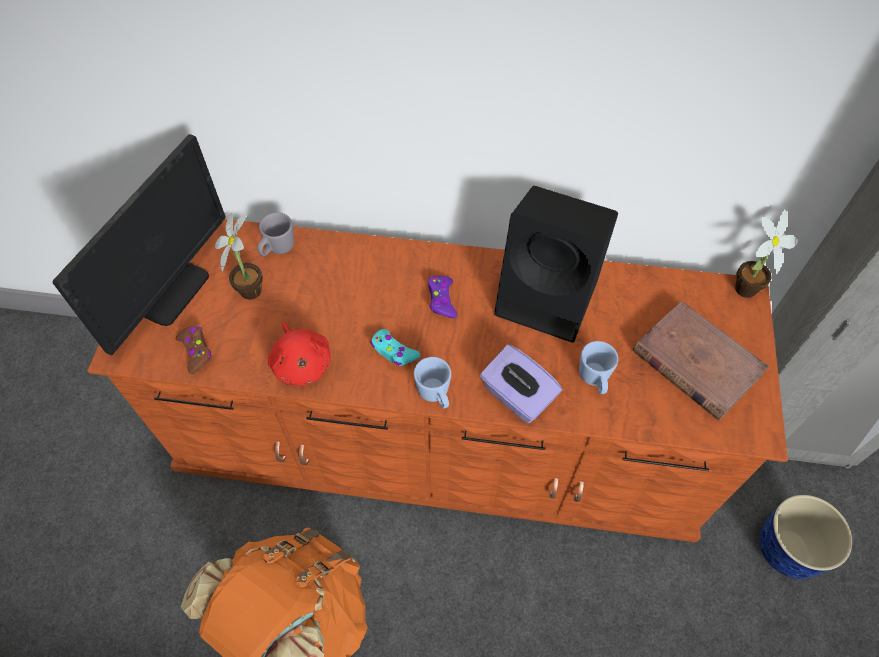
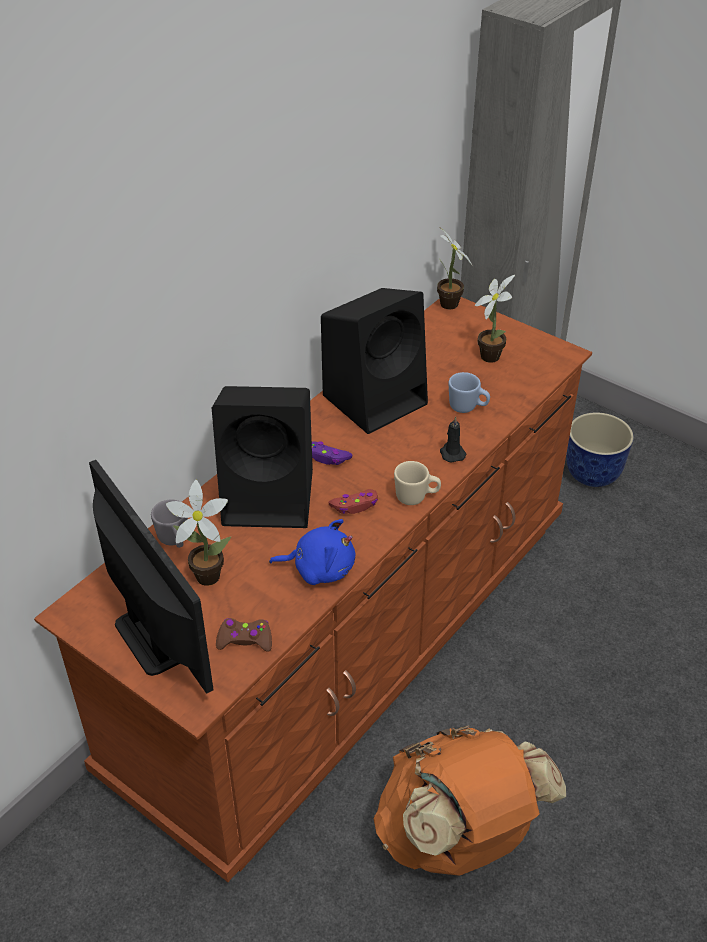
camera: 60 degrees left, 15 degrees down
red plush toy [268,321,331,386] -> blue plush toy [269,519,355,585]
turquoise game controller [370,329,420,366] -> red game controller [328,489,378,514]
blue mug [414,357,451,409] -> beige mug [394,461,441,505]
purple tissue box [480,344,562,424] -> black candle [440,416,466,463]
brown book [633,301,769,420] -> potted plant [475,275,515,363]
none -> black speaker [212,386,313,528]

